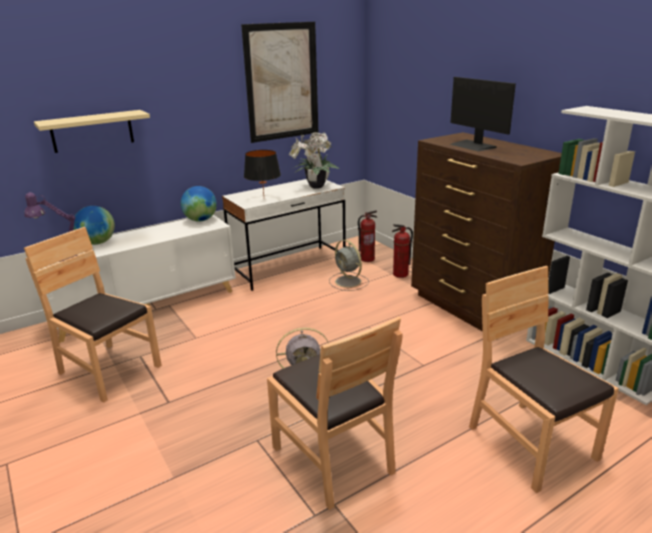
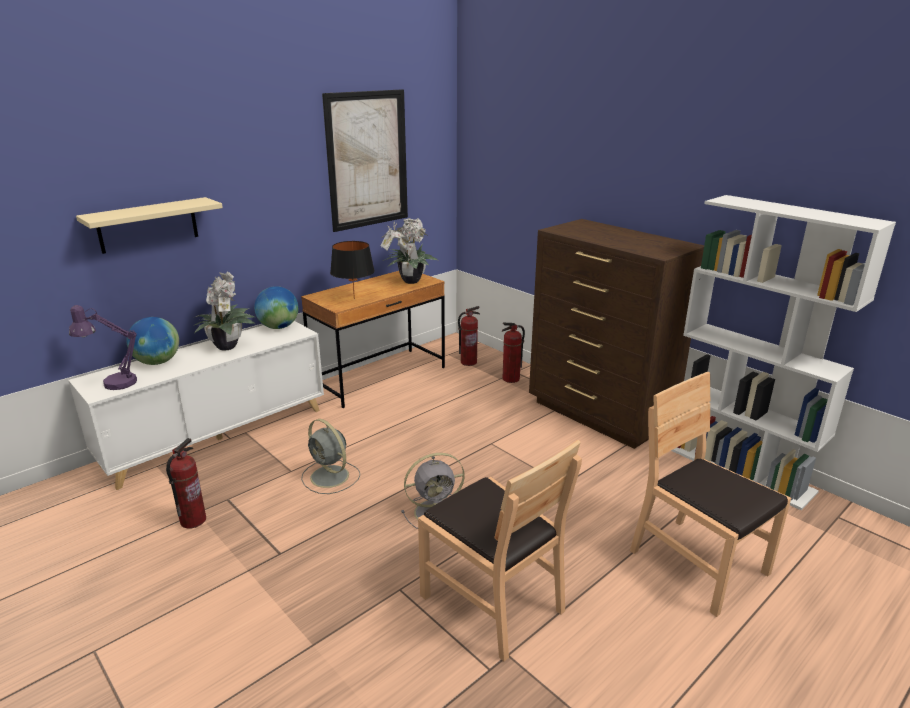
camera: 10 degrees left, 0 degrees up
brown chair [24,227,162,403] -> fire extinguisher [166,438,206,529]
white desk [222,179,346,291] -> brown desk [301,271,445,408]
grey fan [329,240,369,291] -> grey fan moved to [301,419,360,494]
monitor [450,77,516,152] -> none
none -> potted plant [193,272,256,351]

